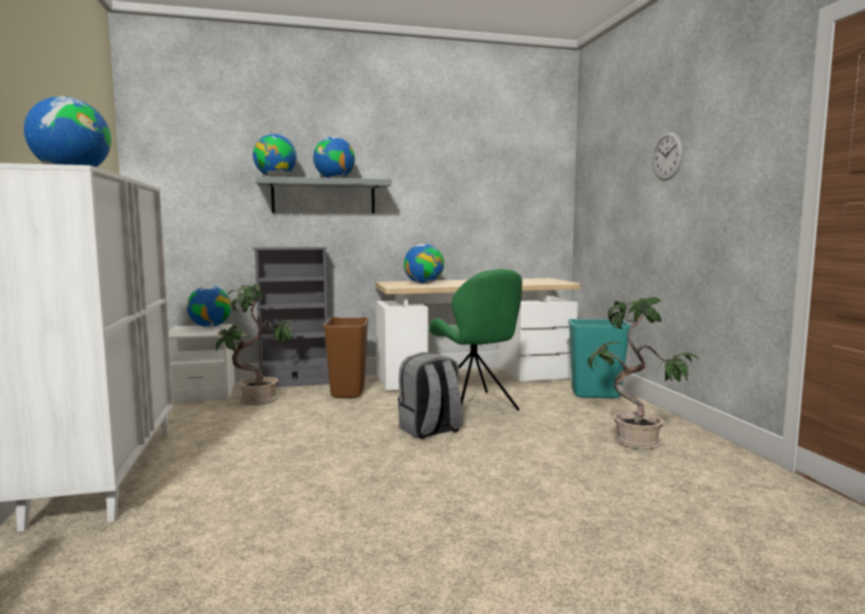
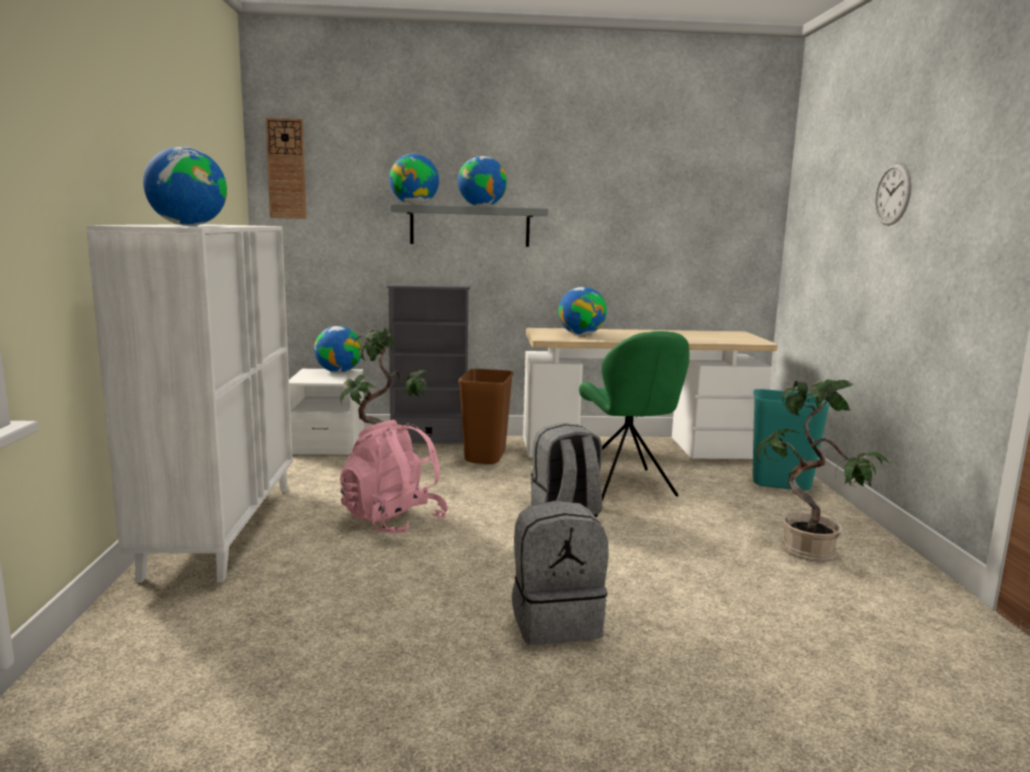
camera: 10 degrees right, 5 degrees up
none -> wall clock [265,118,307,219]
none -> pink backpack [340,420,448,534]
none -> grey backpack [512,501,609,645]

